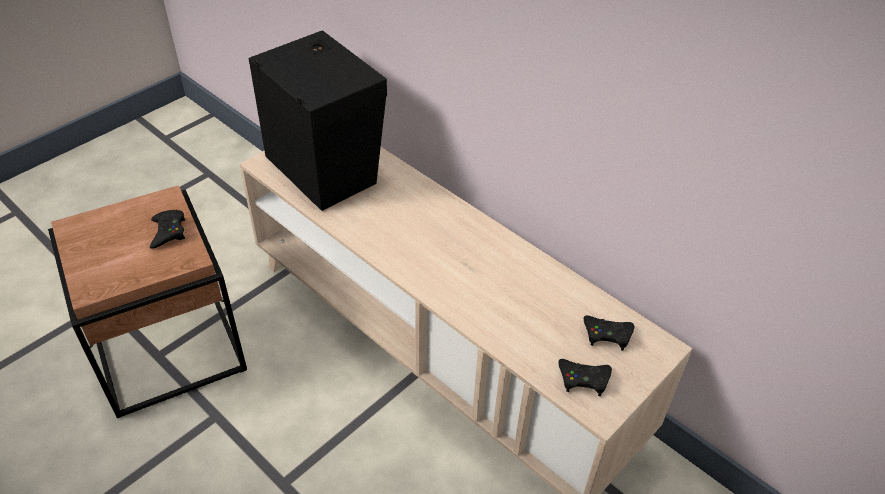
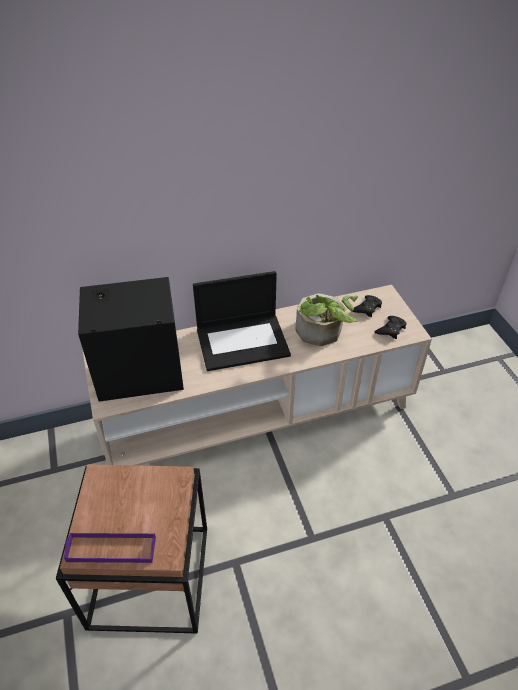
camera: 60 degrees left, 0 degrees up
black game controller [150,210,185,249] -> none
none -> purple tray [64,533,156,563]
none -> laptop [193,271,291,371]
none -> potted plant [296,293,358,346]

